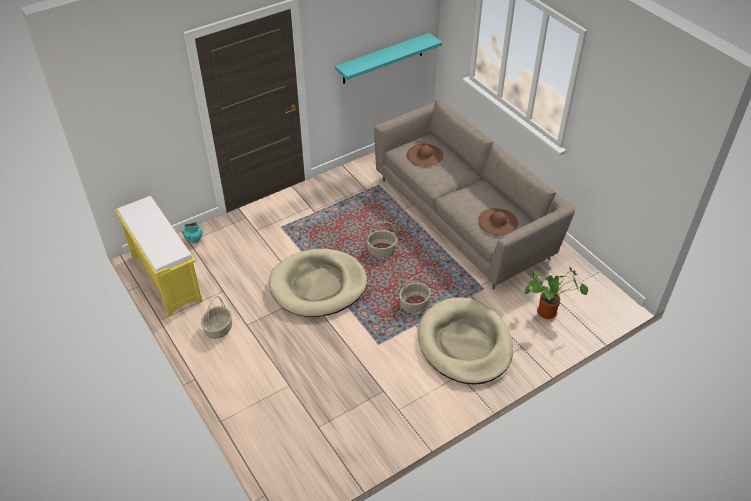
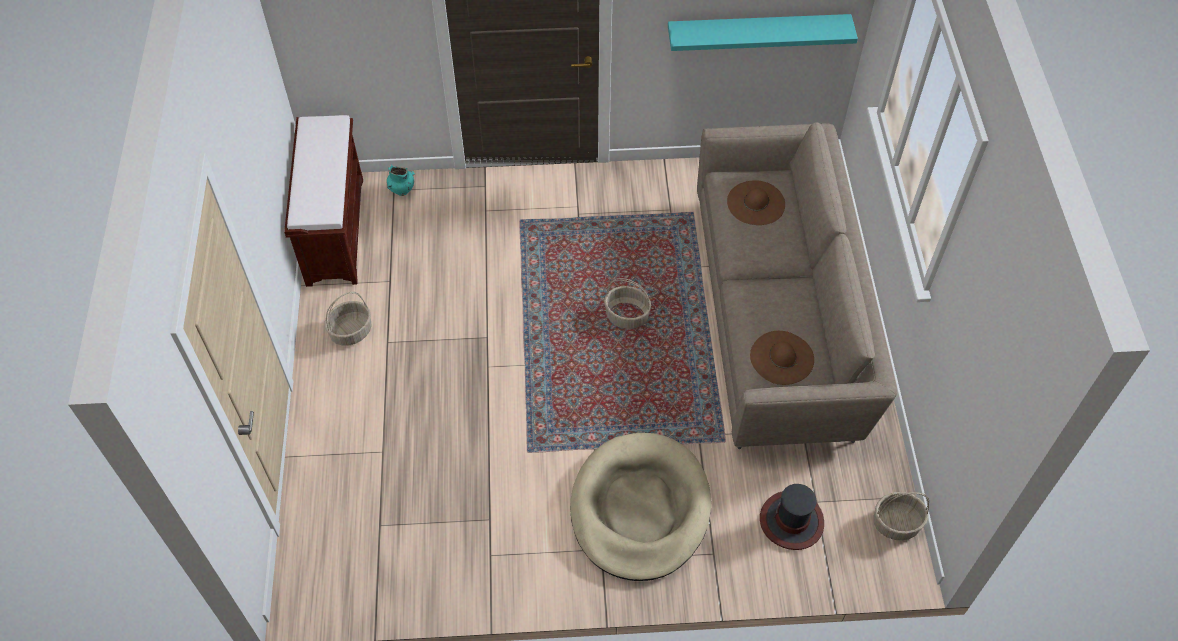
camera: 30 degrees right, 10 degrees up
yellow bench [115,196,203,317] -> brown bench [284,115,363,287]
beige dog bed [269,249,367,317] -> none
basket [399,274,431,313] -> basket moved to [873,492,929,540]
potted plant [525,267,588,319] -> hat [760,484,824,550]

